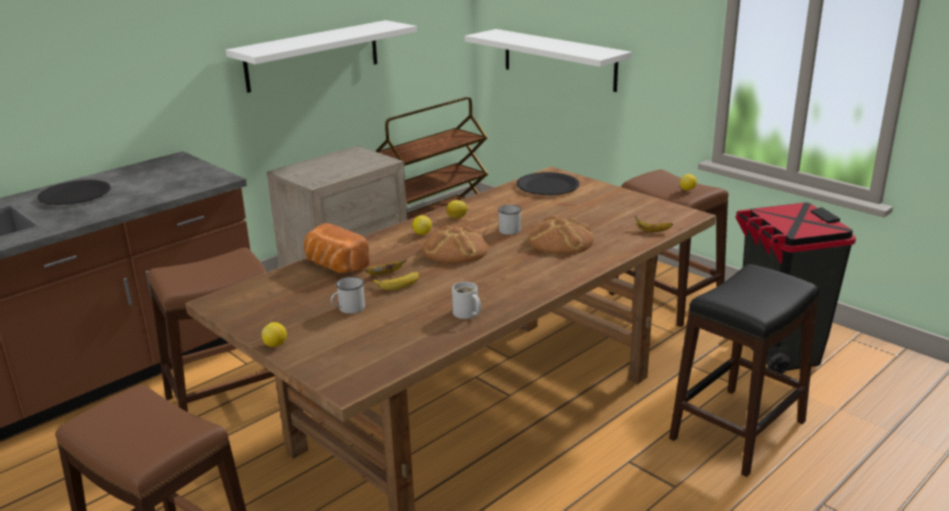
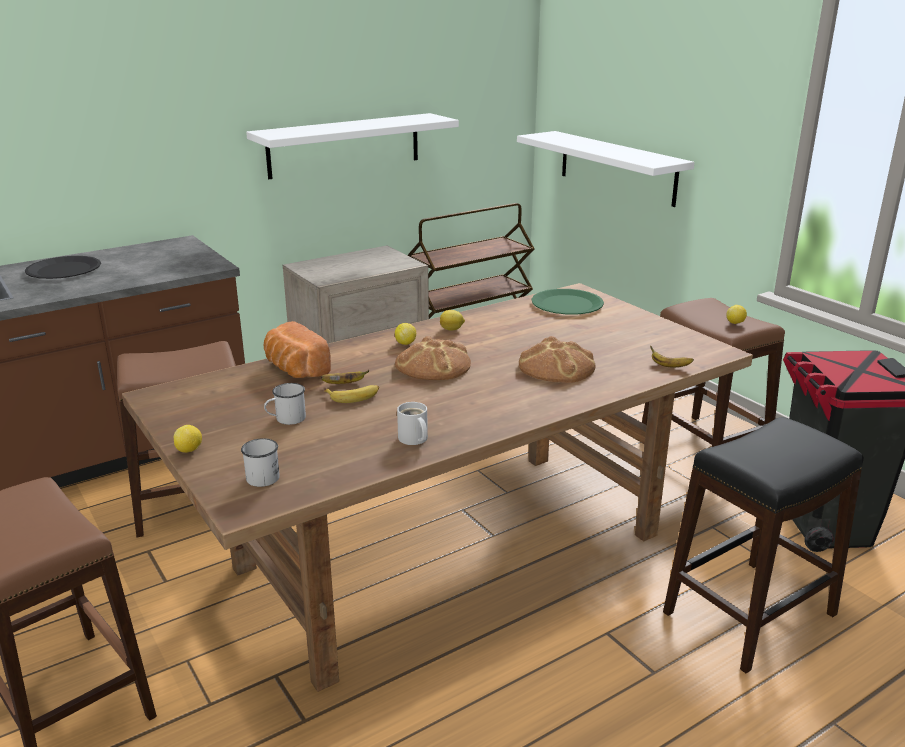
camera: 10 degrees right, 0 degrees up
white mug [498,205,522,235] -> white mug moved to [241,438,280,487]
black plate [516,172,579,195] -> green plate [531,289,604,315]

